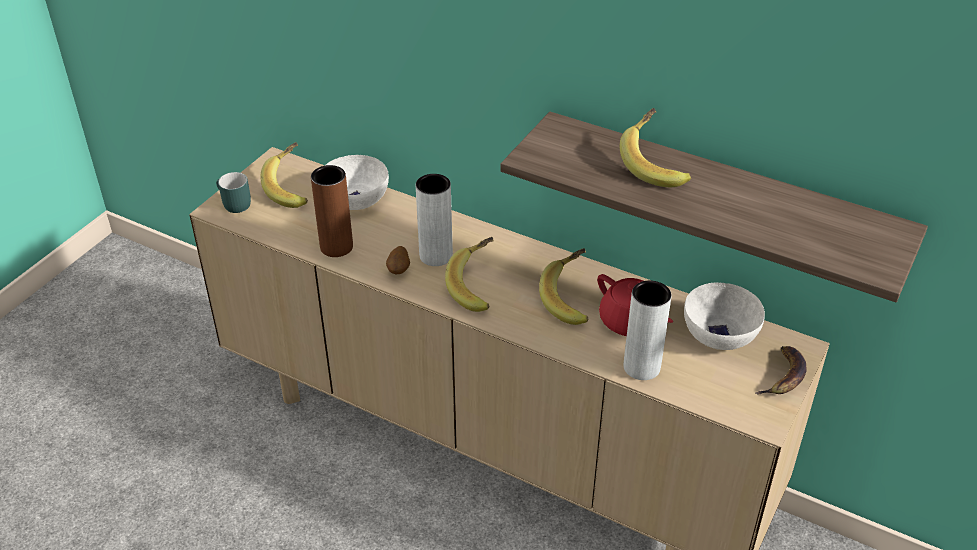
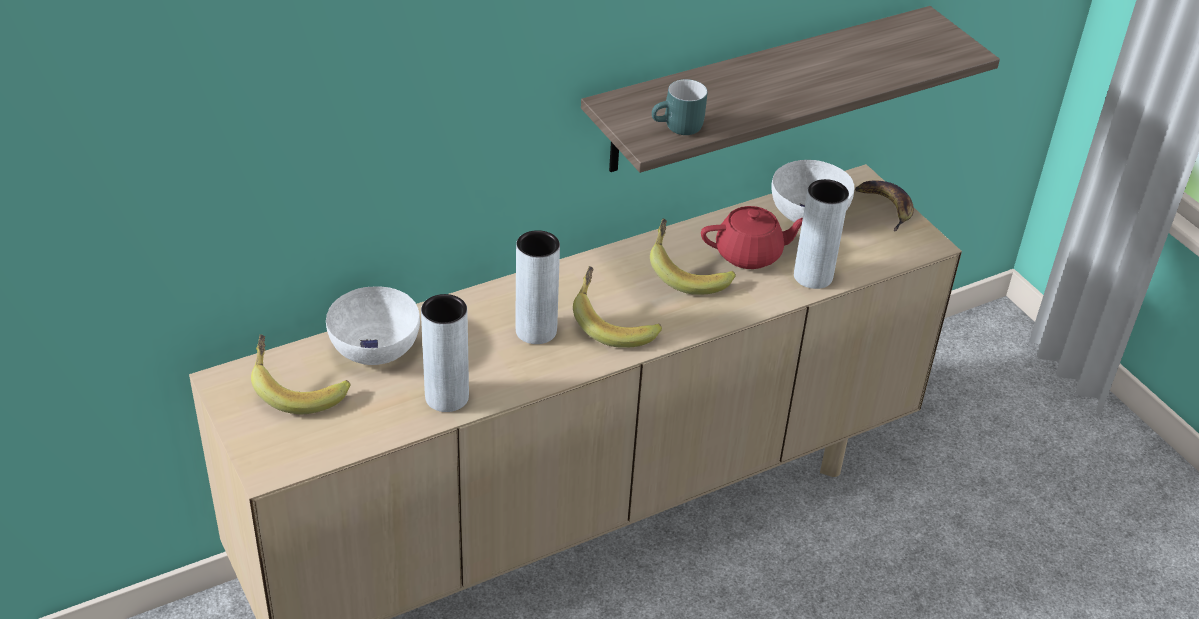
camera: 60 degrees left, 0 degrees up
turquoise mug [216,172,251,213] -> turquoise mug moved to [652,79,708,135]
brown vase [311,165,353,257] -> grey vase [421,294,469,412]
potato [386,246,410,274] -> none
banana [620,108,691,187] -> none

